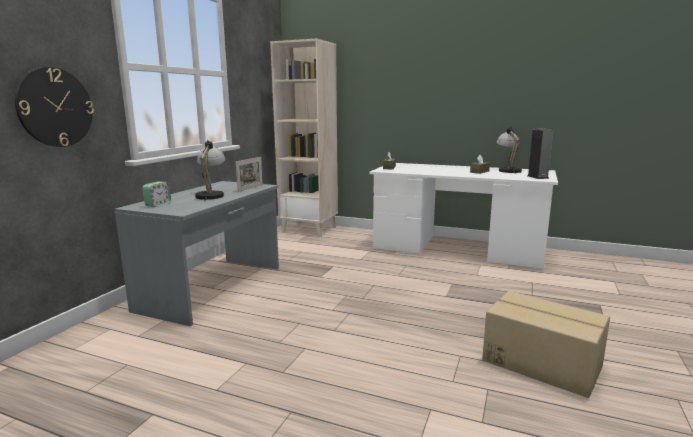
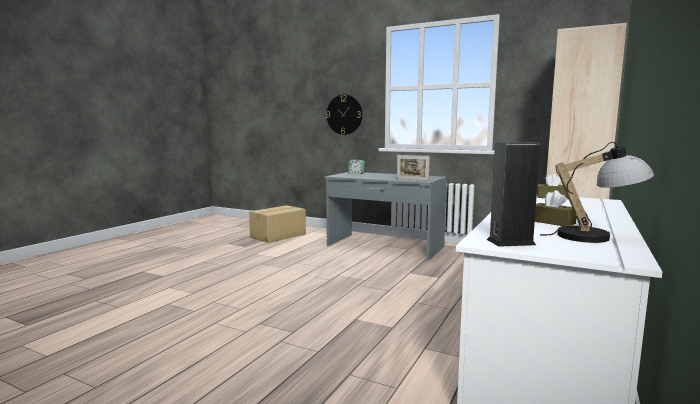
camera: 95 degrees right, 5 degrees down
table lamp [195,140,225,202] -> none
cardboard box [482,291,610,398] -> cardboard box moved to [249,205,306,243]

